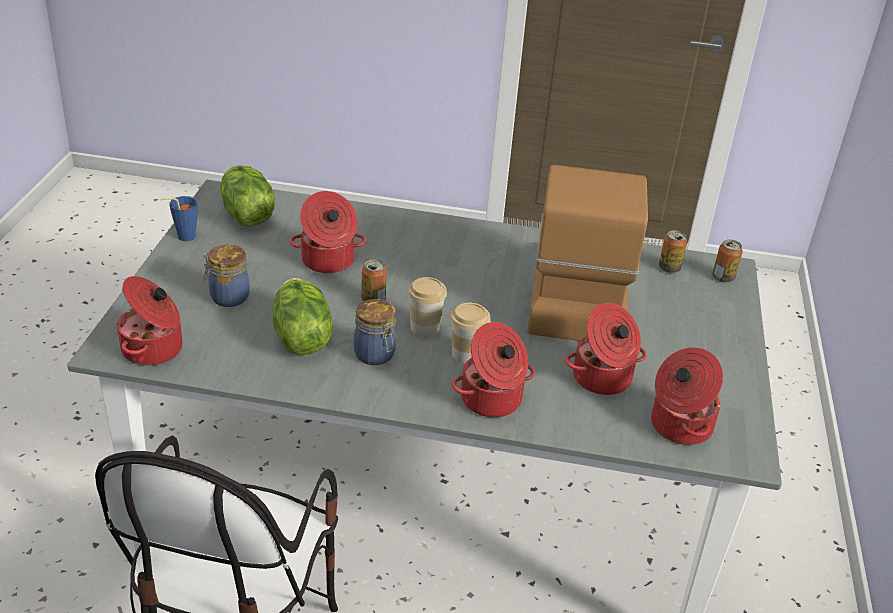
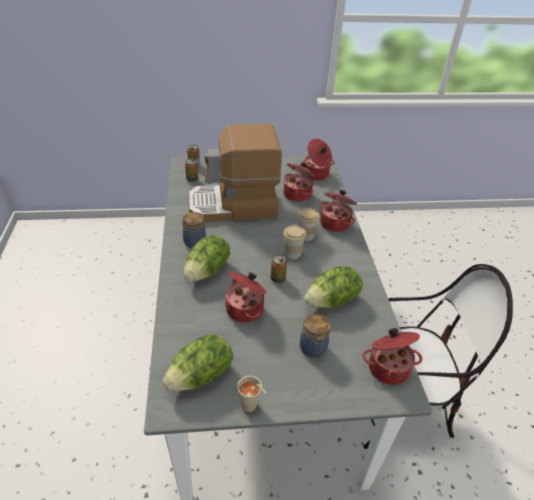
camera: 105 degrees left, 5 degrees up
blue cup [160,196,198,241] -> beige cup [237,376,266,412]
jar [354,299,396,365] -> jar moved to [182,212,206,248]
none -> lettuce [183,235,230,282]

